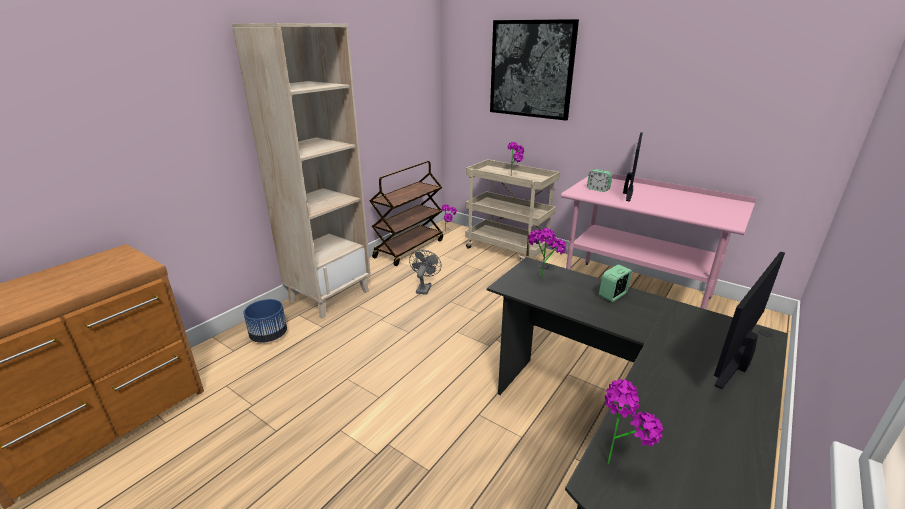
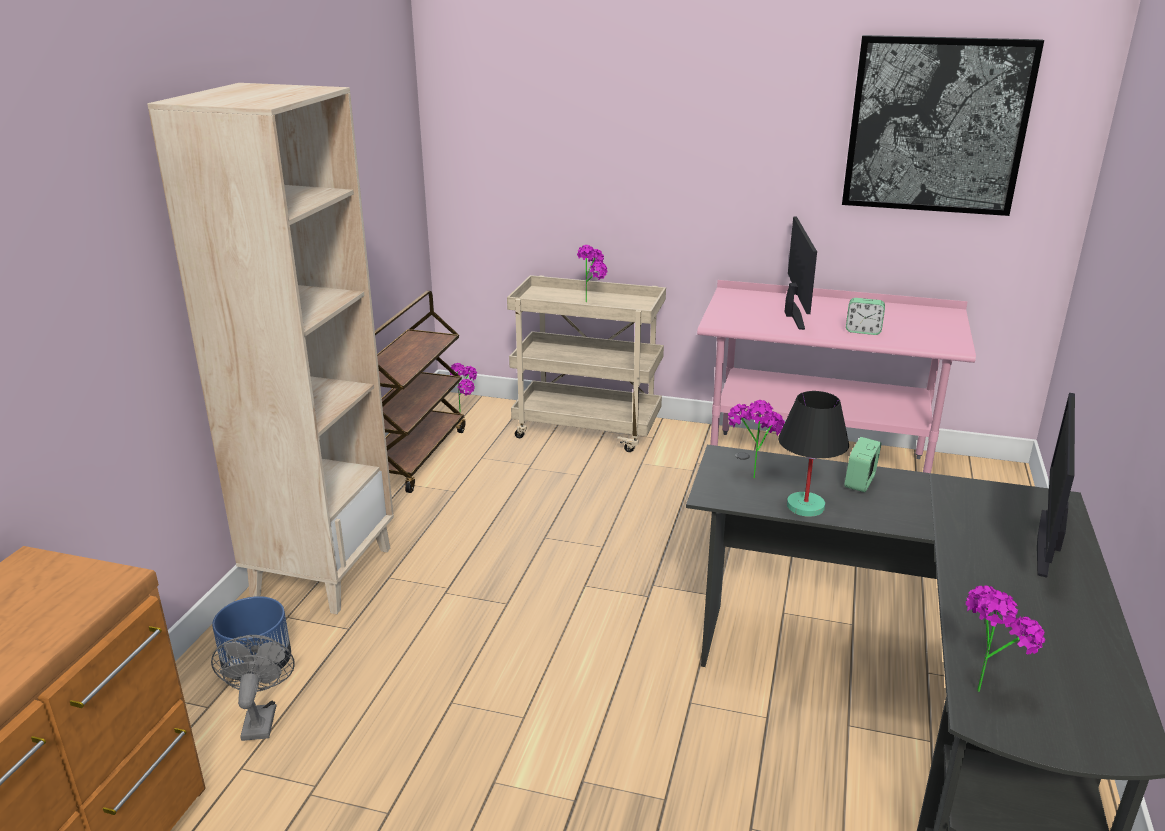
camera: 20 degrees left, 0 degrees up
grey fan [409,250,442,295] -> grey fan moved to [211,635,295,741]
picture [490,19,579,121] -> picture moved to [842,35,1044,216]
alarm clock [587,169,612,192] -> alarm clock moved to [846,298,885,335]
none -> black table lamp [778,391,849,517]

